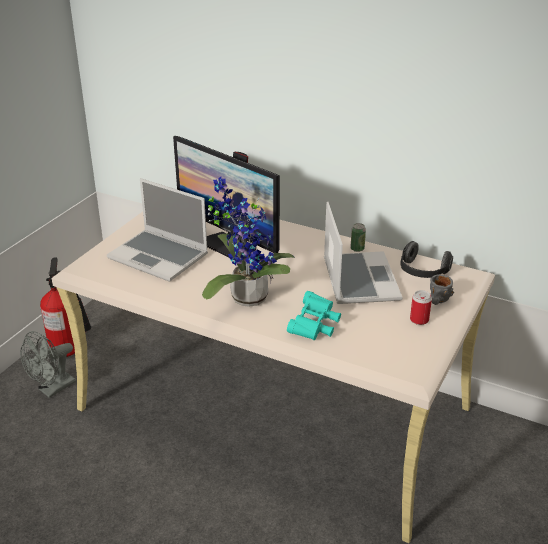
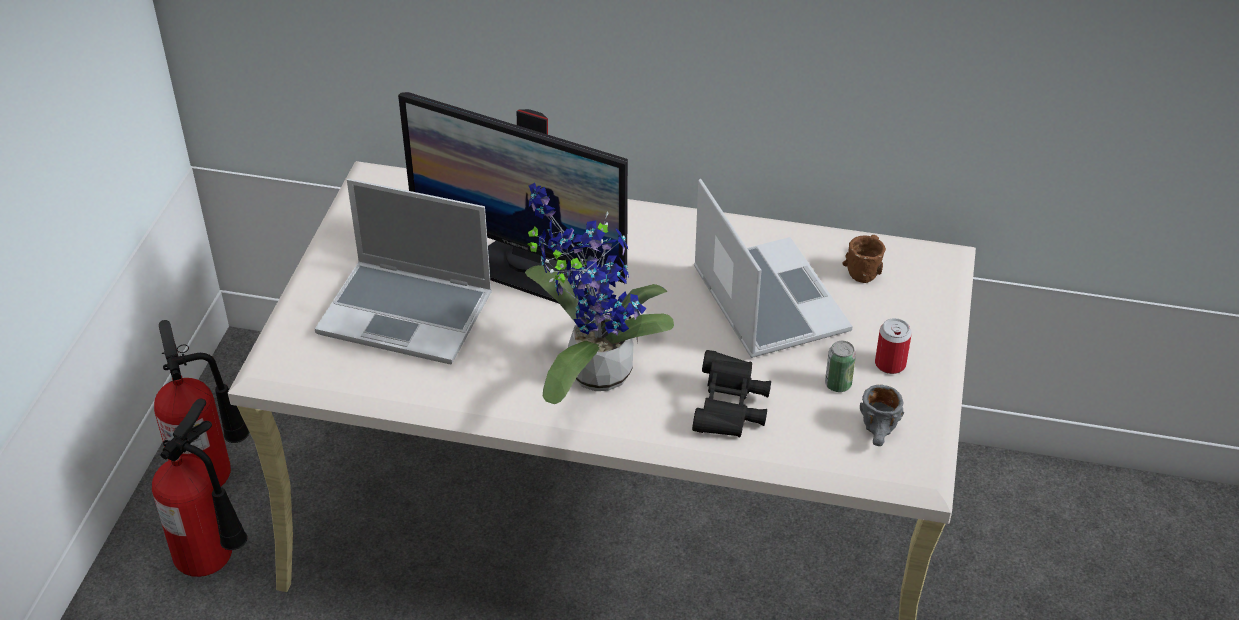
camera: 15 degrees left, 10 degrees up
grey fan [20,331,76,398] -> fire extinguisher [152,399,247,577]
turquoise binoculars [287,291,341,340] -> black binoculars [692,350,771,437]
can [351,223,366,252] -> can moved to [825,341,856,392]
headphones [400,241,453,278] -> brown mug [843,235,886,283]
grey mug [430,274,454,305] -> grey mug moved to [860,384,904,446]

